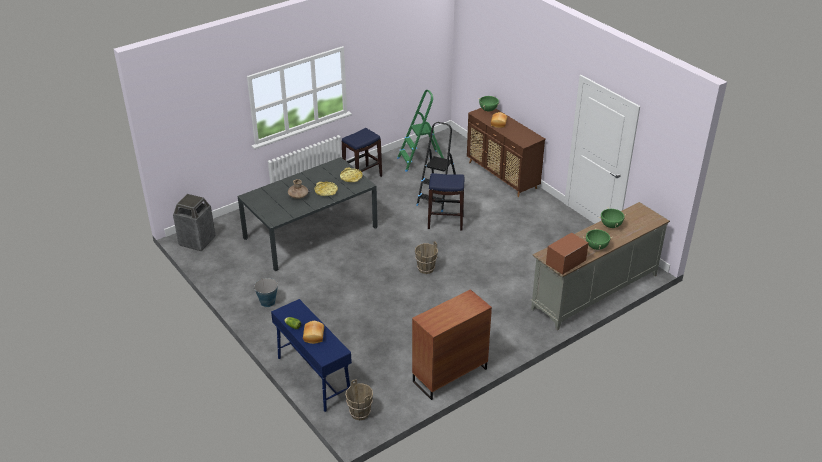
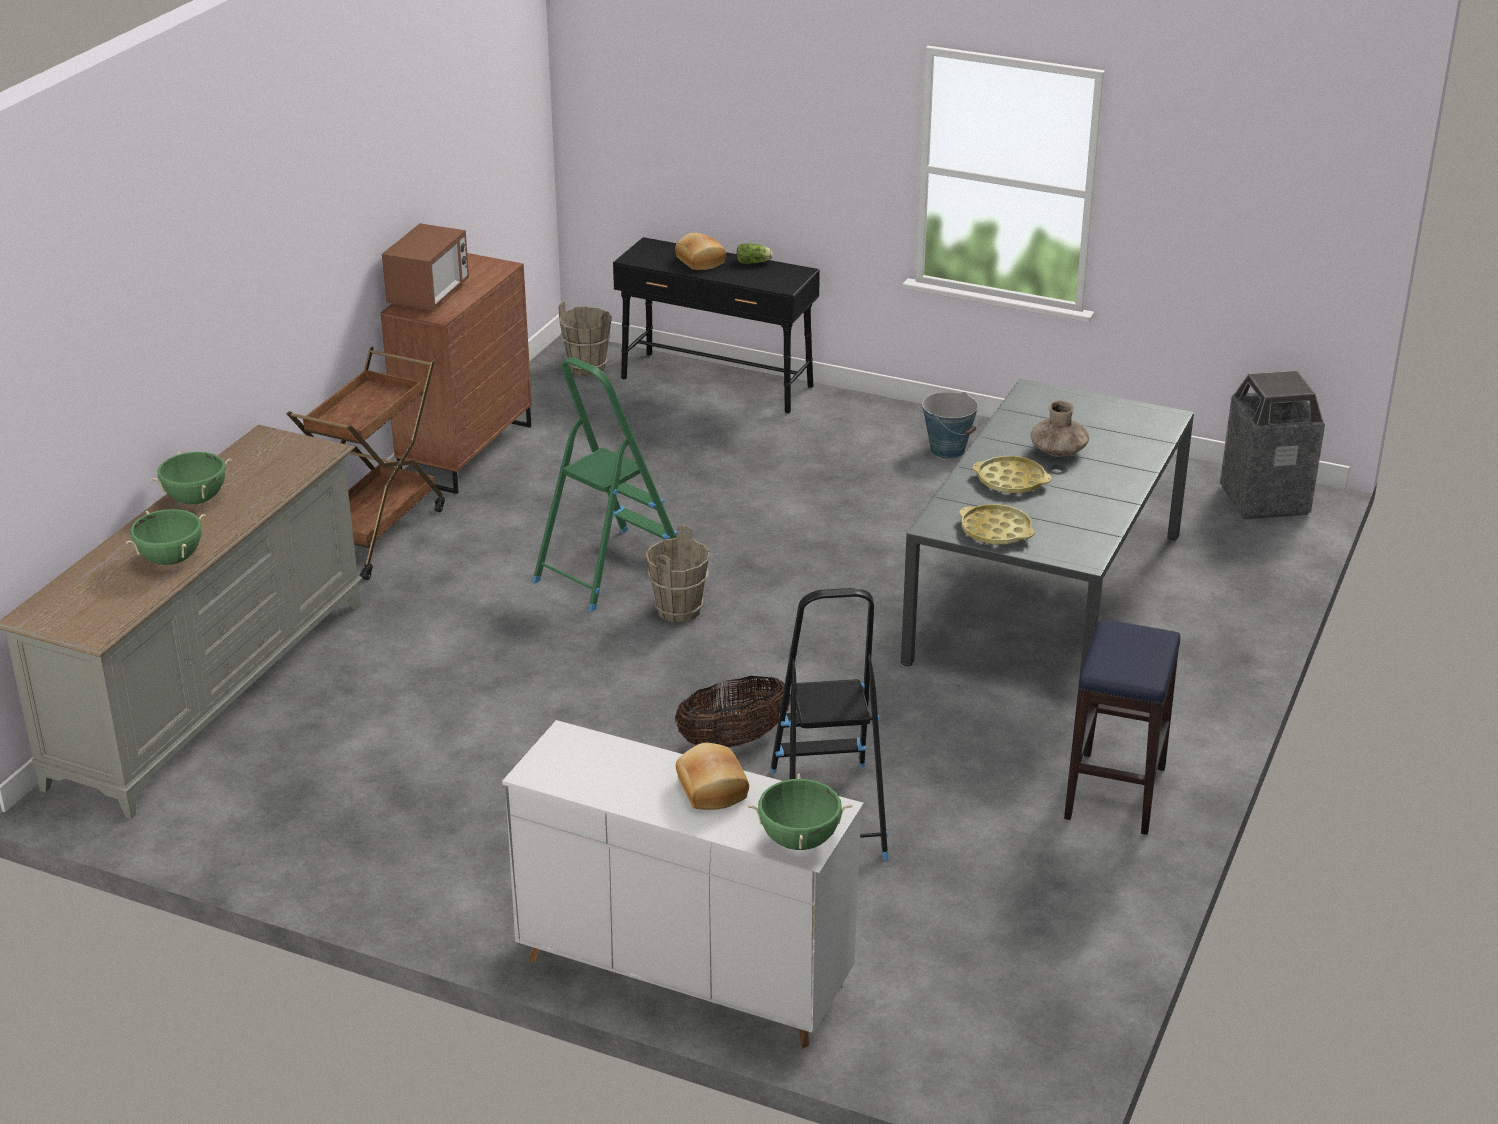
camera: 150 degrees right, 5 degrees down
blue console table [271,299,352,412] -> black console table [613,237,820,413]
green step ladder [397,90,444,172] -> green step ladder moved to [532,357,677,612]
stool [428,173,465,231] -> basket [675,676,791,747]
brown cabinet [467,108,546,197] -> white cabinet [502,720,863,1049]
microwave [546,232,588,275] -> microwave moved to [382,223,469,310]
none -> brown cart [286,346,445,580]

